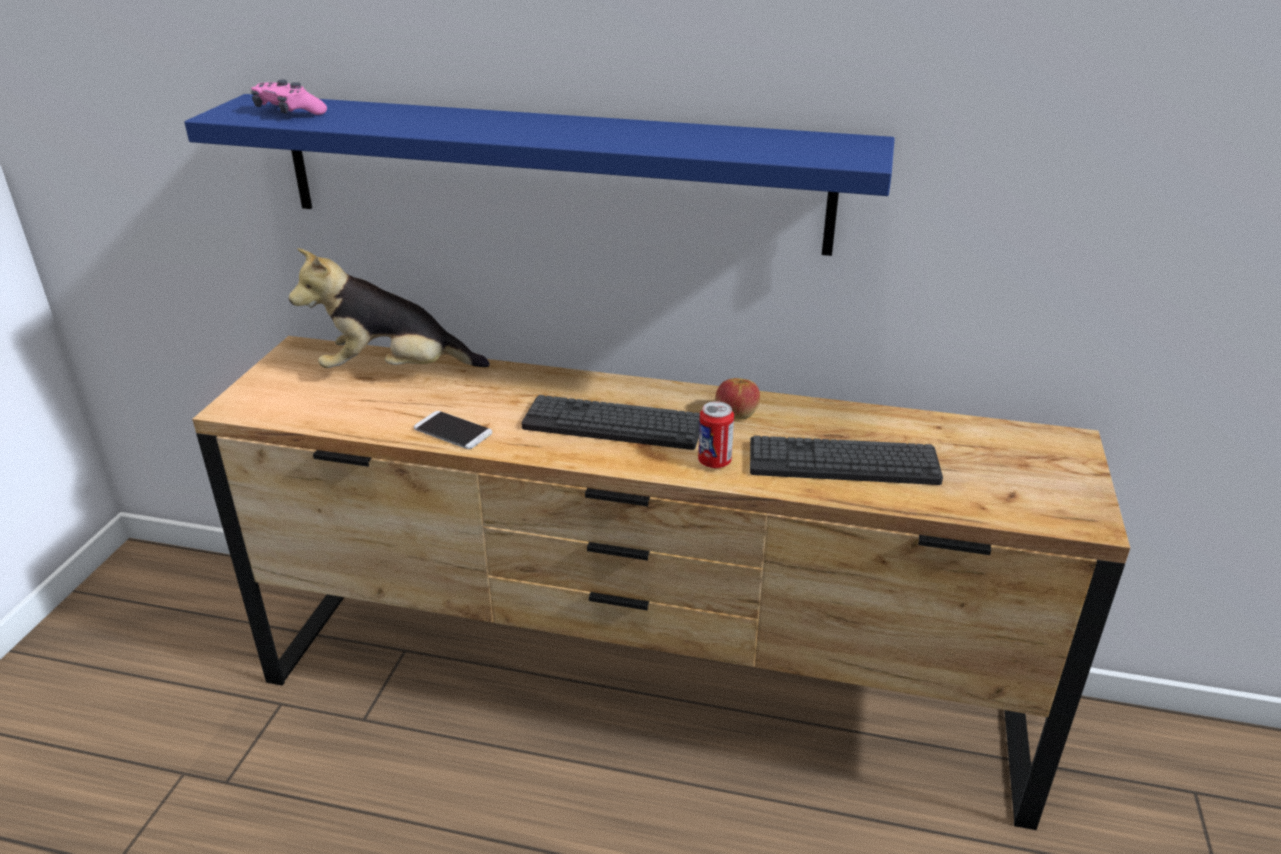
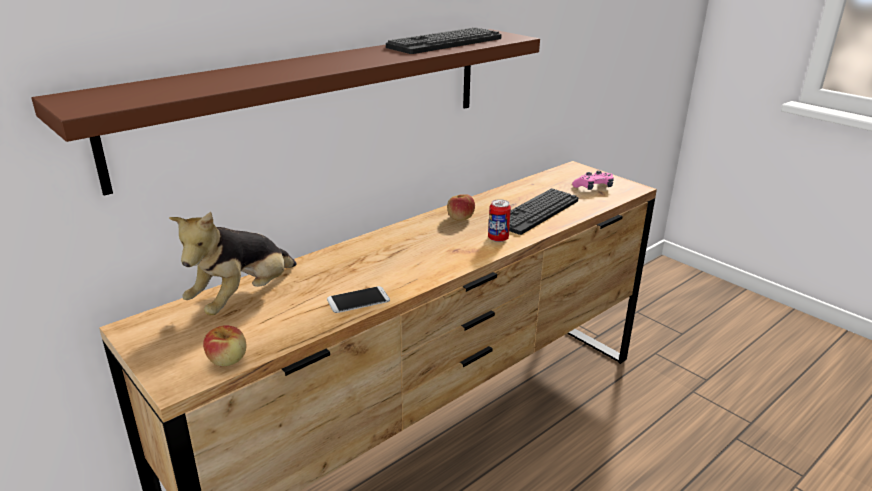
camera: 55 degrees left, 5 degrees down
blue shelf [184,94,895,256] -> brown shelf [32,29,540,196]
pink game controller [251,79,327,115] -> pink game controller moved to [572,171,614,190]
keyboard [522,395,700,450] -> keyboard moved to [386,27,502,54]
none -> apple [203,325,247,367]

